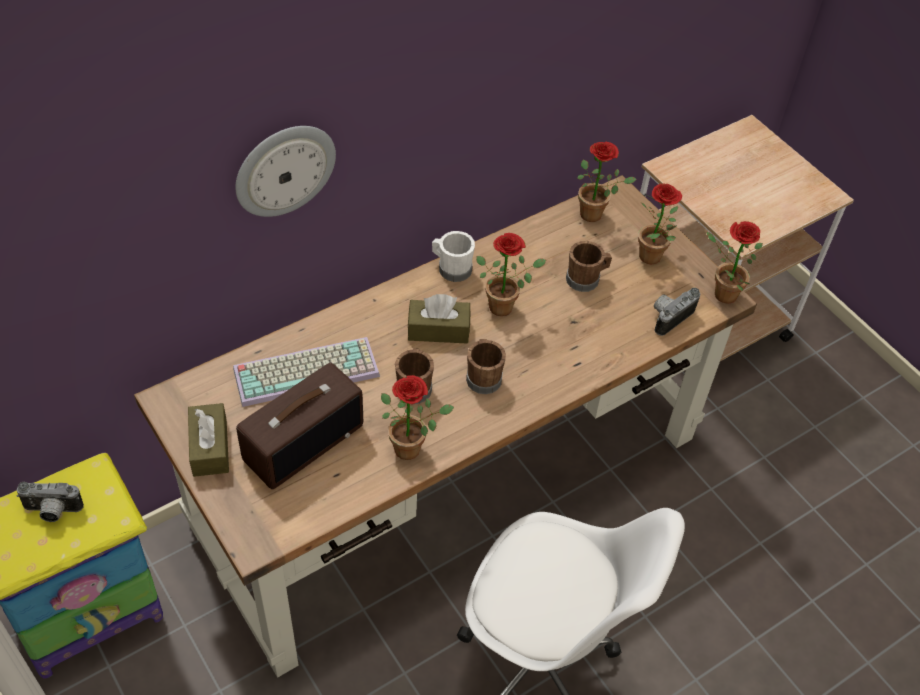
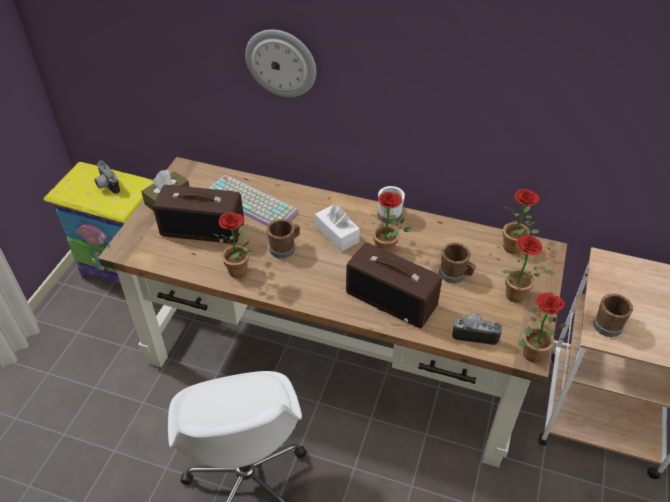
camera: 55 degrees right, 5 degrees down
brown tissue box [408,294,470,344] -> white tissue box [315,204,360,252]
brown mug [466,339,506,394] -> brown mug moved to [593,294,633,337]
none -> radio [346,243,442,328]

